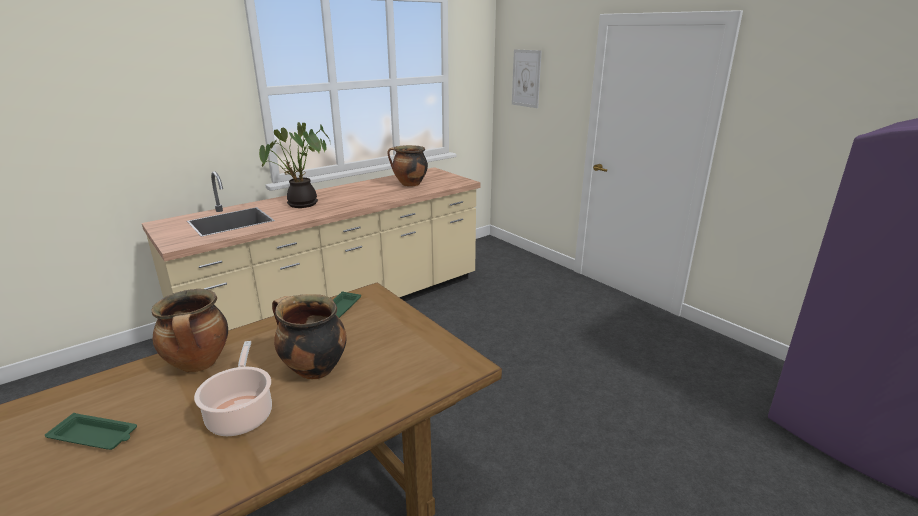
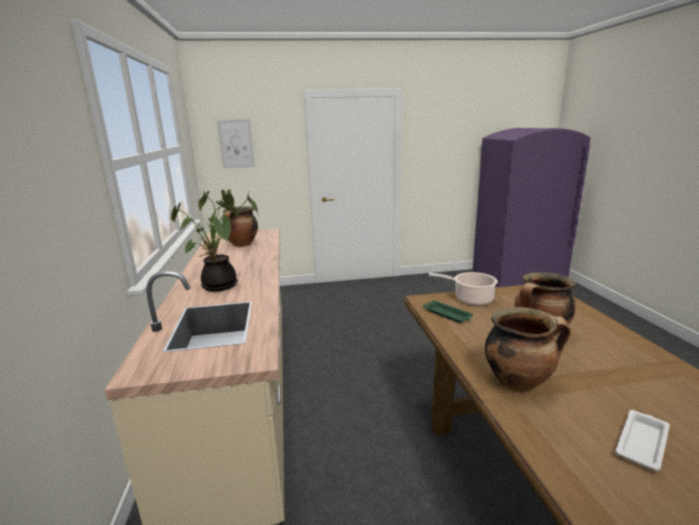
camera: 60 degrees left, 5 degrees down
green tray [45,413,137,450] -> white tray [616,410,670,471]
cooking pot [194,341,272,436] -> cooking pot moved to [429,272,498,306]

